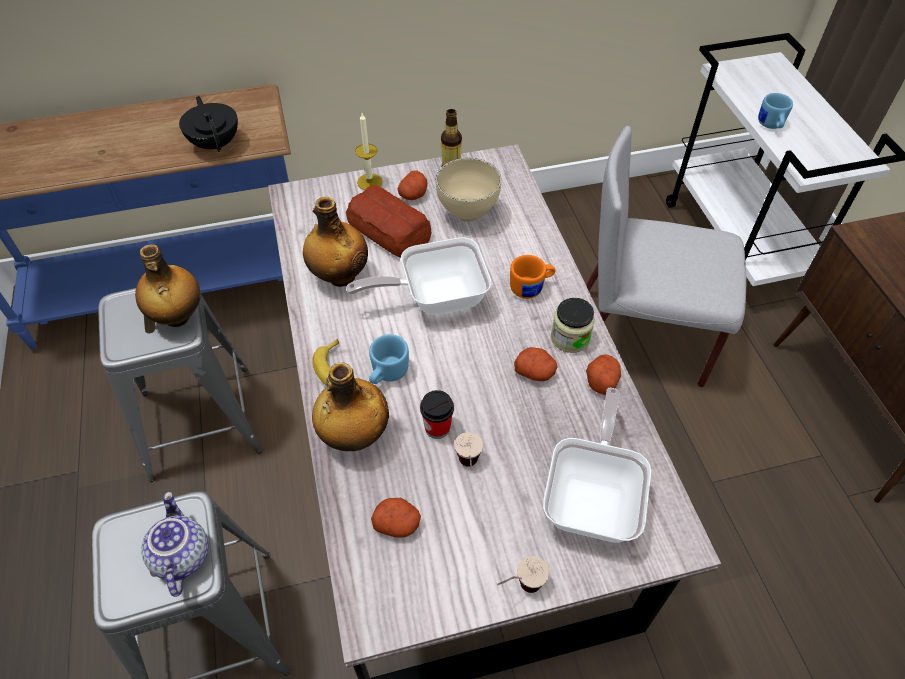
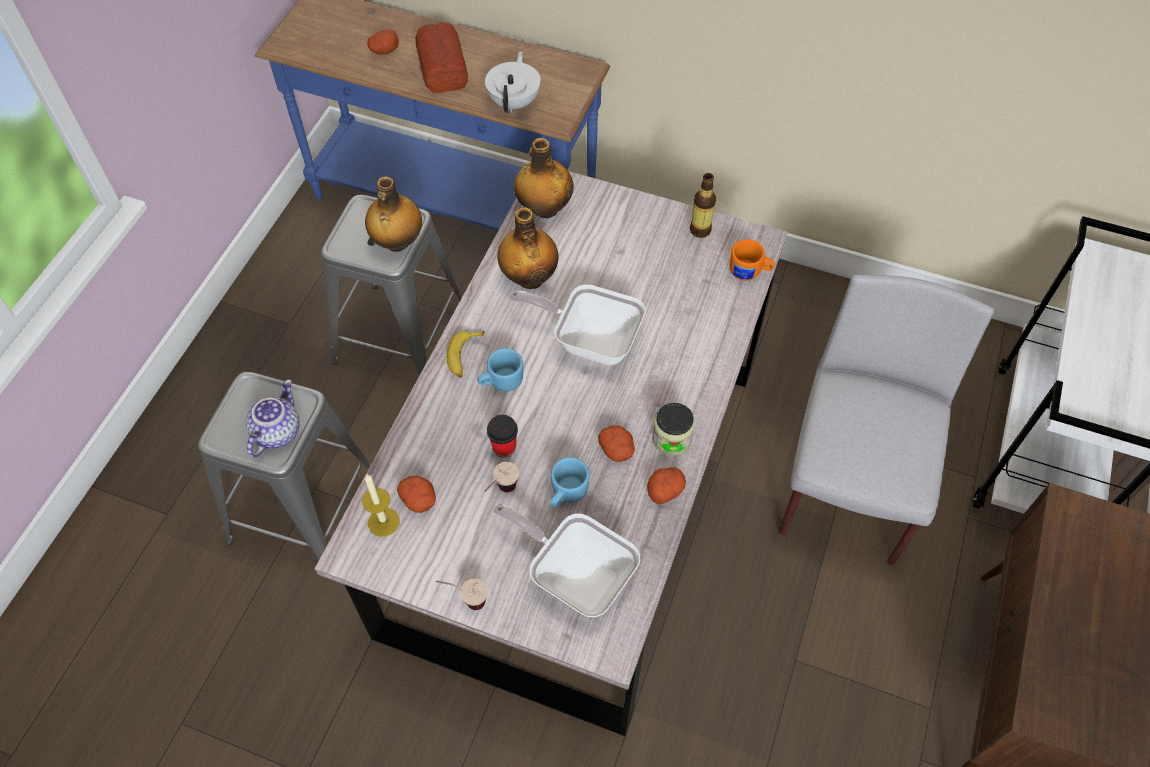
camera: 35 degrees right, 5 degrees up
black teapot [179,96,238,152] -> white teapot [485,52,541,113]
bottle [312,362,389,451] -> bottle moved to [514,138,574,218]
bread [346,185,432,258] -> bread moved to [415,22,468,93]
candle [355,113,383,190] -> candle moved to [362,475,400,537]
potato [398,171,428,200] -> potato moved to [367,29,399,55]
beige bowl [436,158,502,222] -> none
orange mug [510,255,556,299] -> orange mug moved to [730,239,775,281]
frying pan [543,388,651,543] -> frying pan turned 105 degrees counterclockwise [494,503,640,617]
grey chair [586,126,746,387] -> grey chair turned 60 degrees clockwise [779,275,995,566]
blue mug [758,93,793,129] -> blue mug moved to [550,457,590,507]

